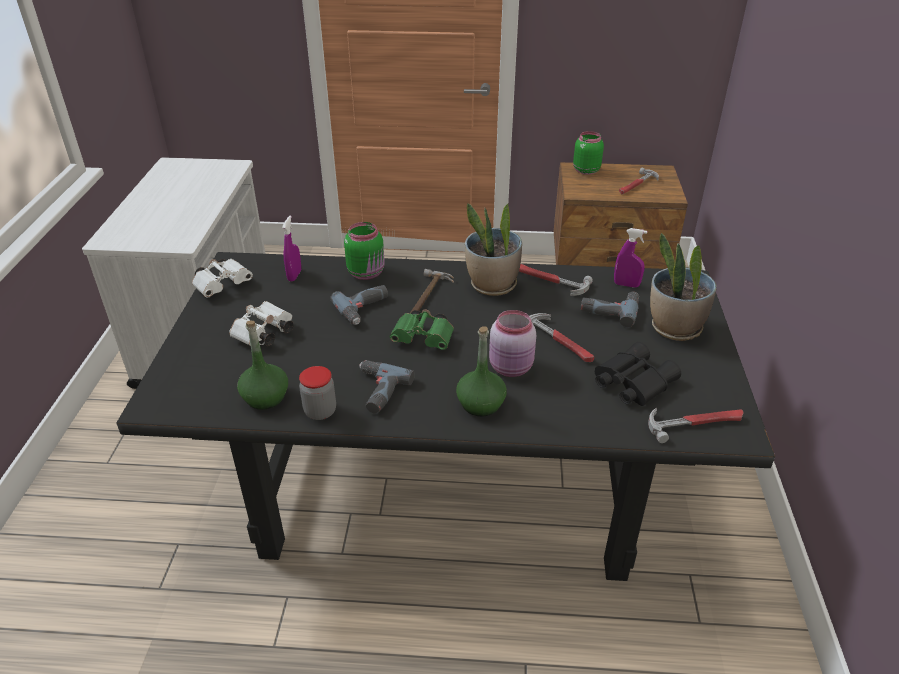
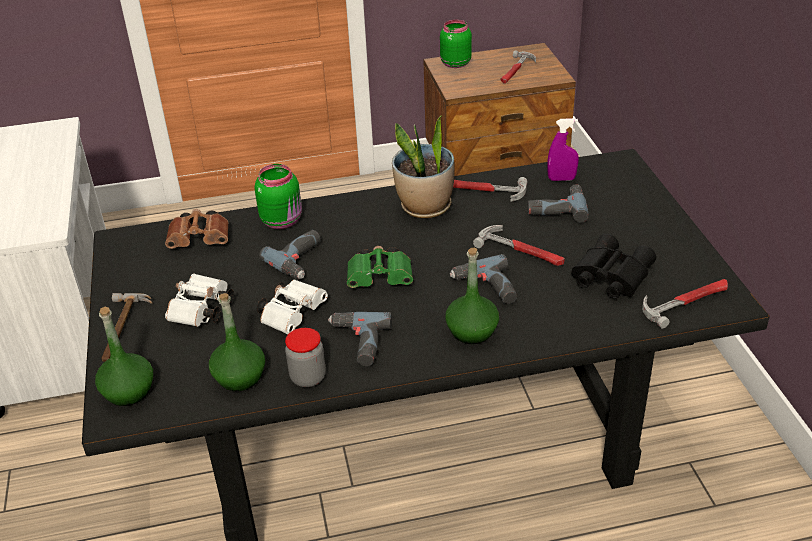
camera: 15 degrees left, 0 degrees up
white binoculars [192,259,253,298] -> white binoculars moved to [257,279,328,335]
purple spray bottle [282,216,301,282] -> brown binoculars [165,209,229,249]
hammer [410,269,454,314] -> hammer moved to [102,293,152,362]
pink jar [489,310,536,377] -> power drill [449,254,517,304]
potted plant [650,233,717,341] -> none
none -> green bottle [95,307,153,406]

